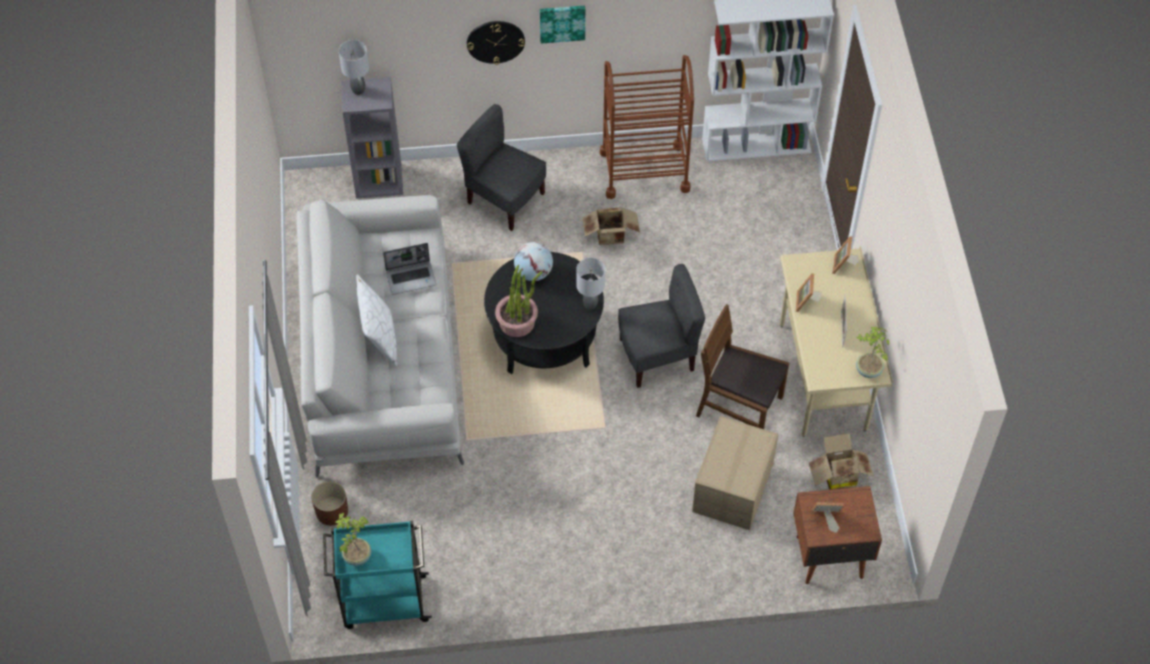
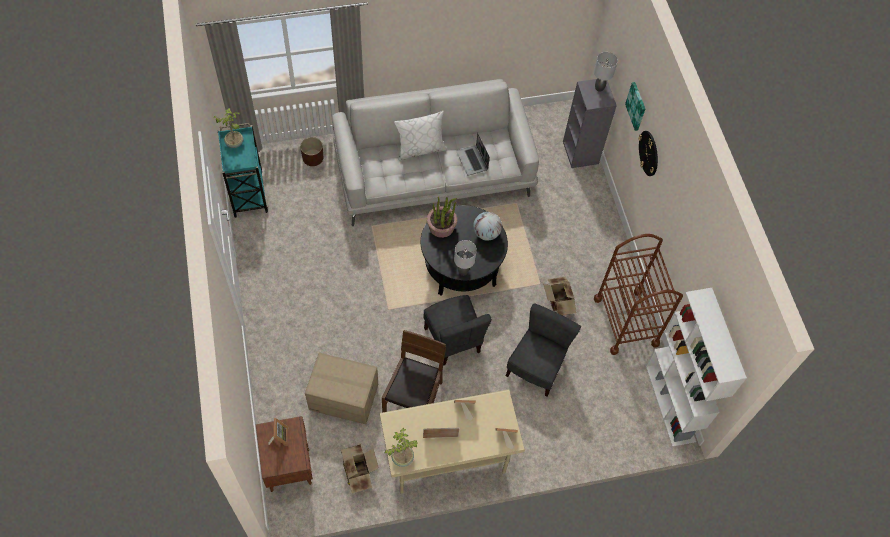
camera: 80 degrees right, 5 degrees up
grey chair [457,104,546,231] -> grey chair moved to [506,303,581,397]
picture [540,6,585,44] -> picture moved to [625,82,645,131]

